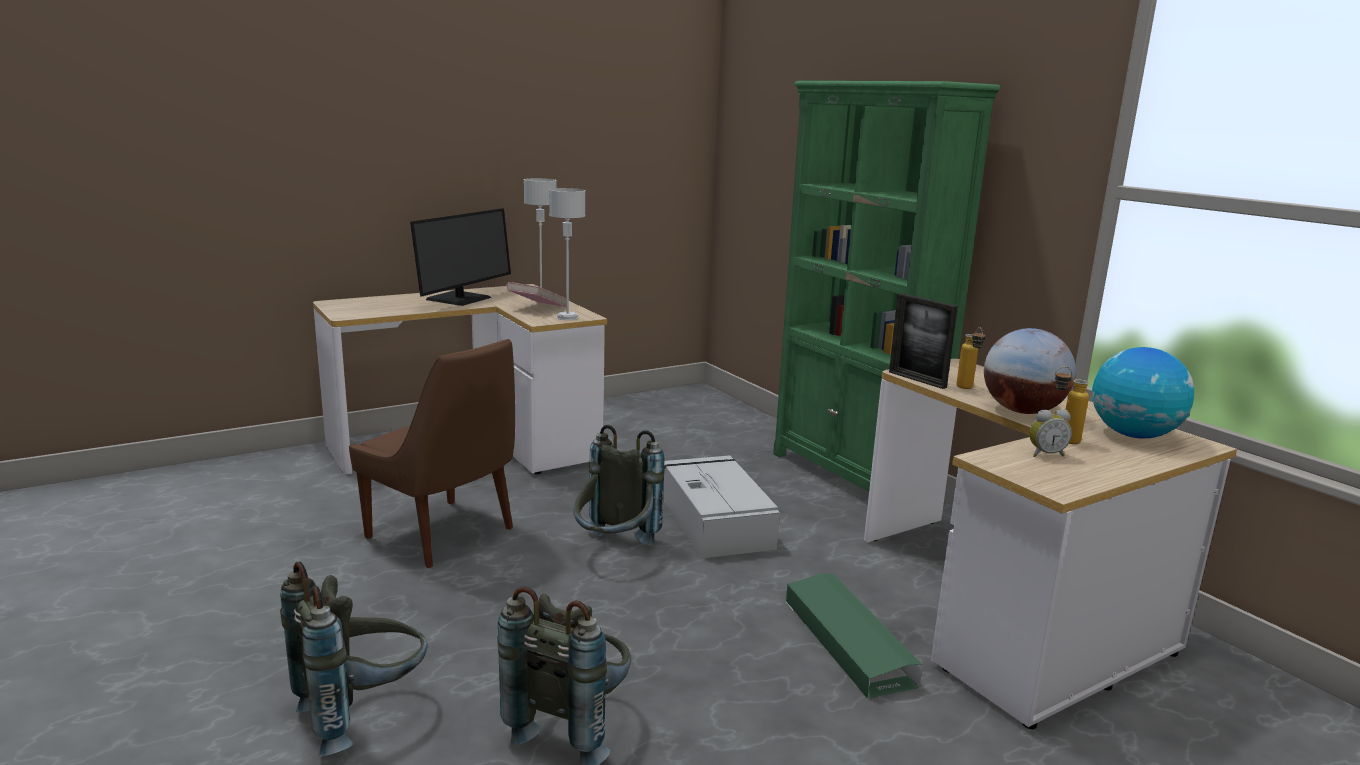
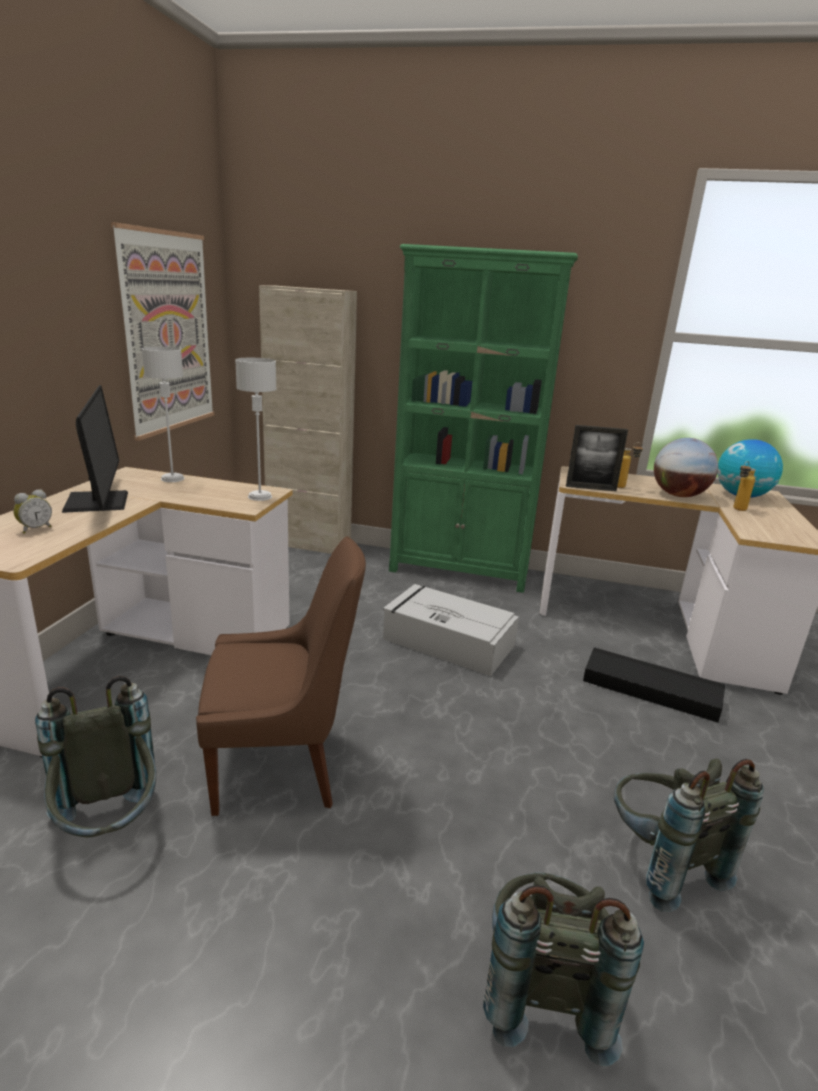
camera: 45 degrees left, 5 degrees up
pink book [506,282,566,307] -> none
grey backpack [574,425,665,545] -> grey backpack moved to [35,676,157,837]
green storage box [785,573,923,698] -> black storage box [583,647,725,723]
alarm clock [1029,409,1072,457] -> alarm clock moved to [13,489,52,534]
none -> picture [111,222,214,441]
none -> beige cabinet [259,285,357,554]

